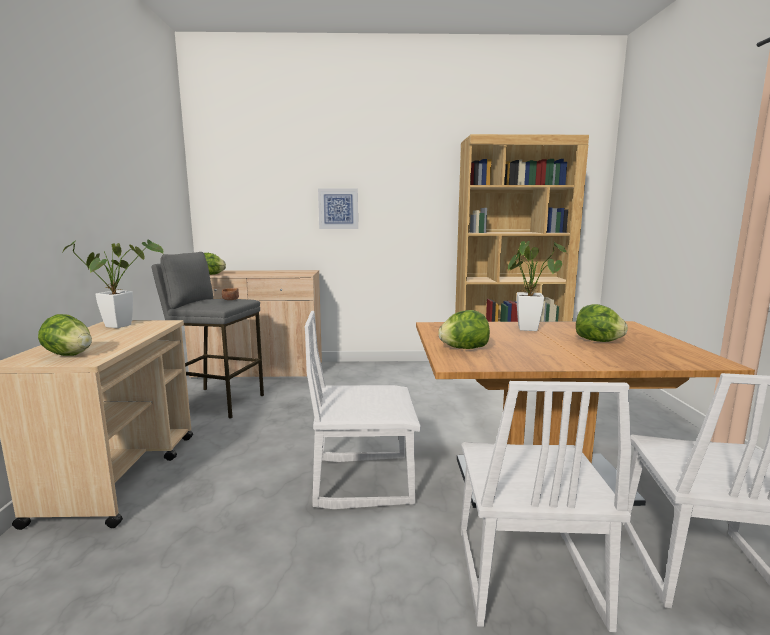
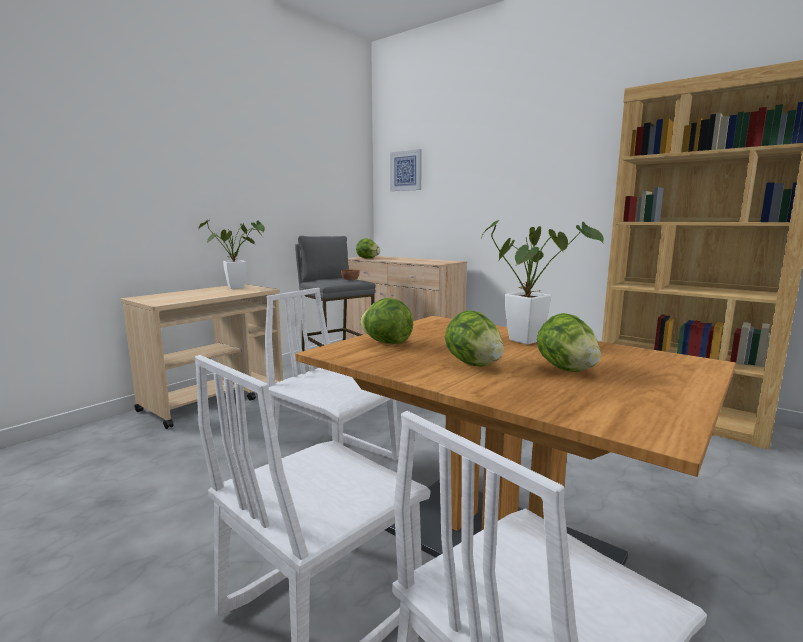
camera: 40 degrees right, 0 degrees up
lettuce [38,314,92,356] -> lettuce moved to [445,310,504,366]
picture [318,189,358,229] -> picture moved to [390,149,422,191]

